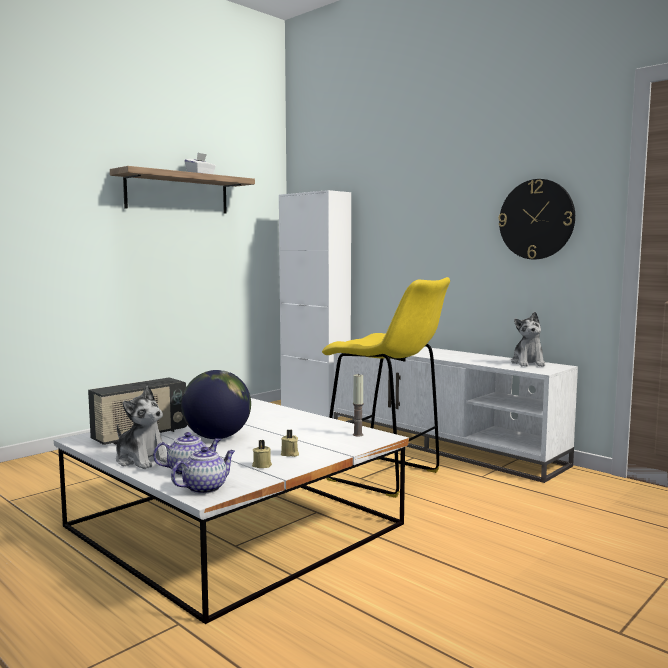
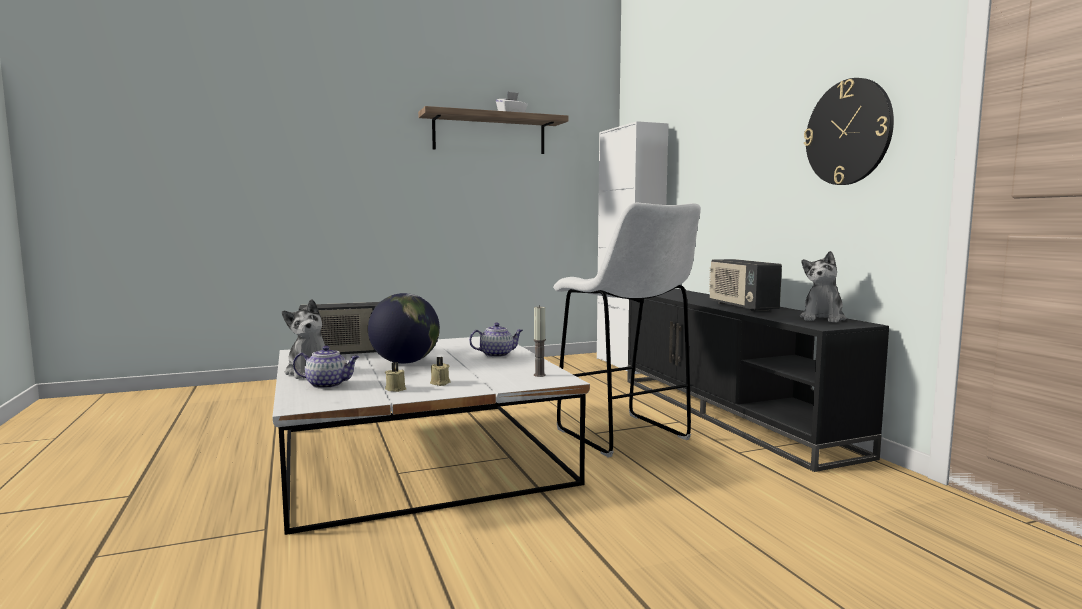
camera: 25 degrees right, 0 degrees up
teapot [171,447,235,494] -> teapot moved to [469,323,523,357]
yellow stool [322,277,450,498] -> white stool [553,203,701,458]
white tv stand [334,347,578,483] -> black tv stand [627,289,889,472]
none -> radio [709,259,782,311]

